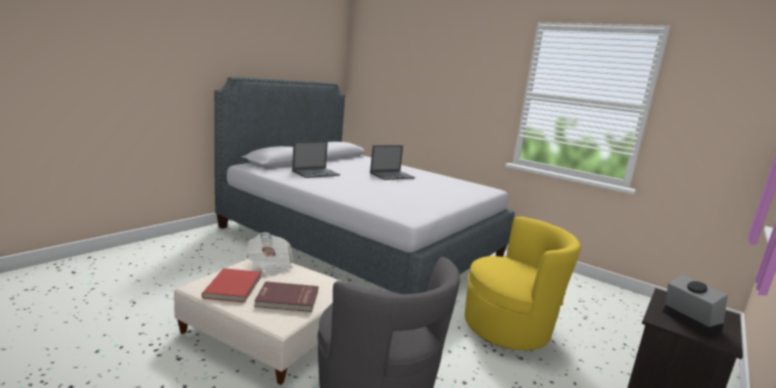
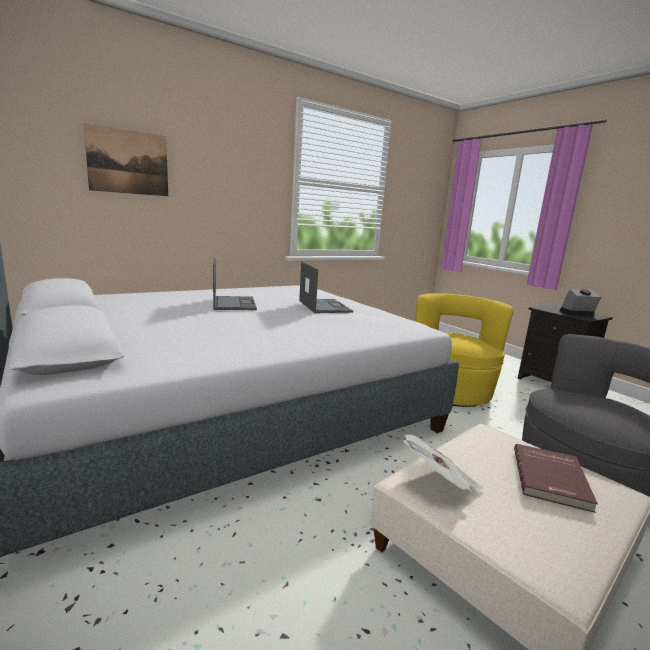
camera: 70 degrees left, 0 degrees up
red book [202,268,261,303] -> none
laptop [292,141,340,178] -> laptop moved to [299,262,353,313]
none -> picture [83,124,168,196]

